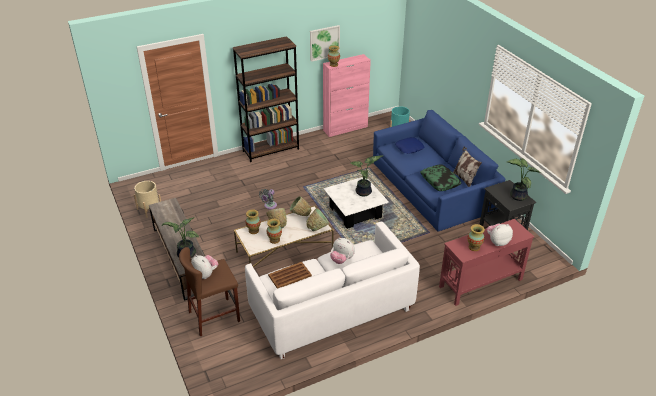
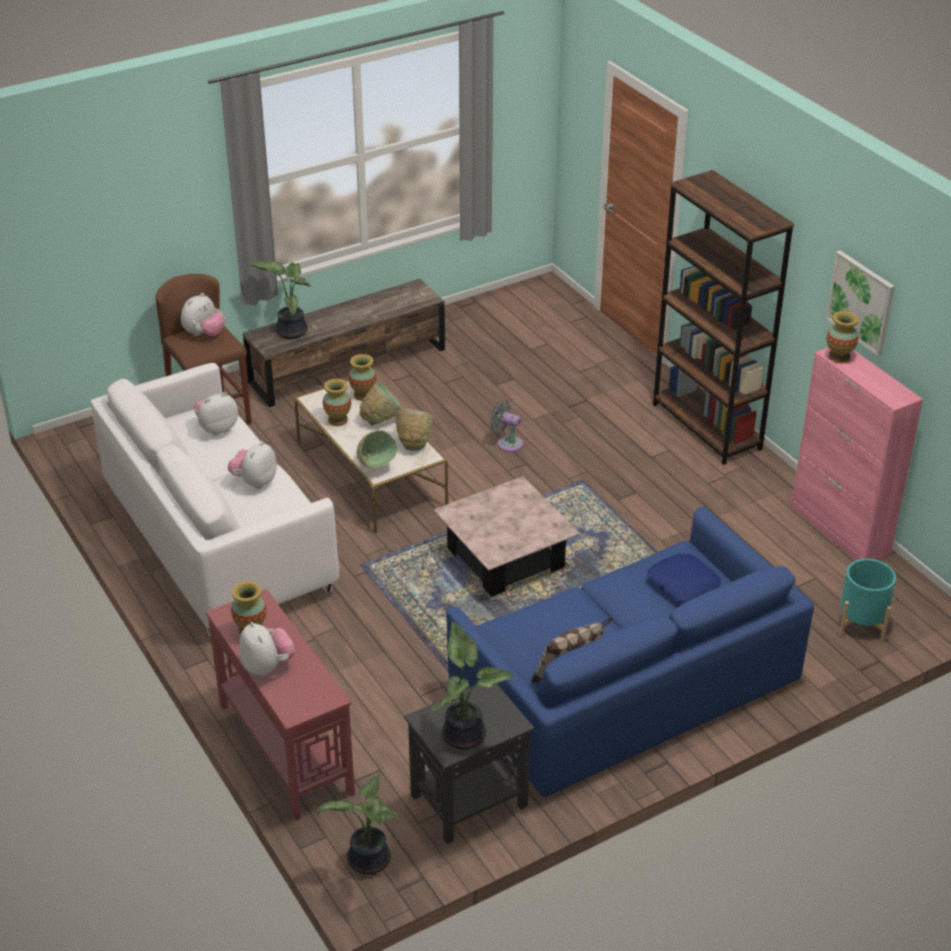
camera: 85 degrees right, 0 degrees up
beige planter [133,181,161,218] -> none
brown tray [268,262,312,289] -> plush toy [194,392,238,435]
white coffee table [323,177,389,229] -> pink coffee table [433,476,580,597]
potted plant [351,155,383,196] -> potted plant moved to [316,774,398,875]
pillow [420,165,461,191] -> none

